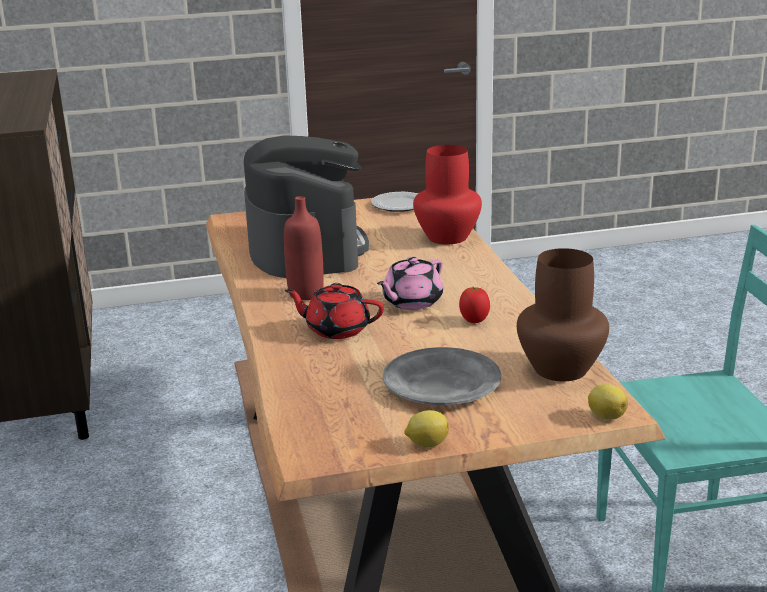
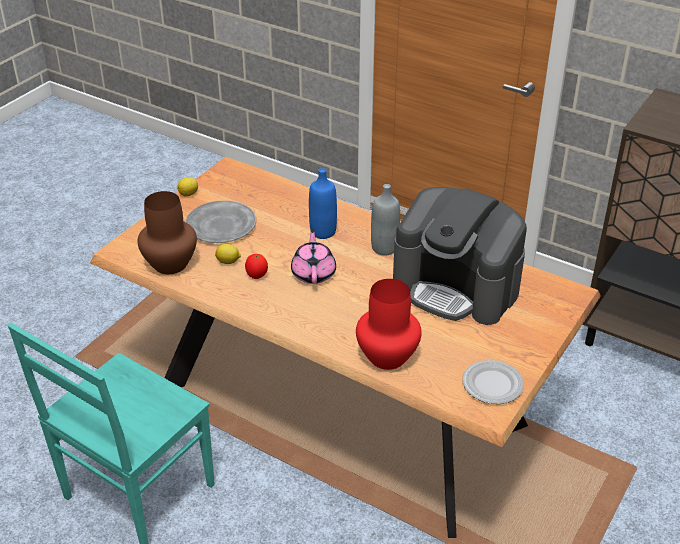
camera: 135 degrees right, 15 degrees up
red bottle [284,196,324,300] -> grey bottle [371,184,400,256]
red teapot [284,283,384,339] -> blue bottle [309,168,337,239]
lemon [588,384,628,420] -> lemon moved to [215,244,241,264]

